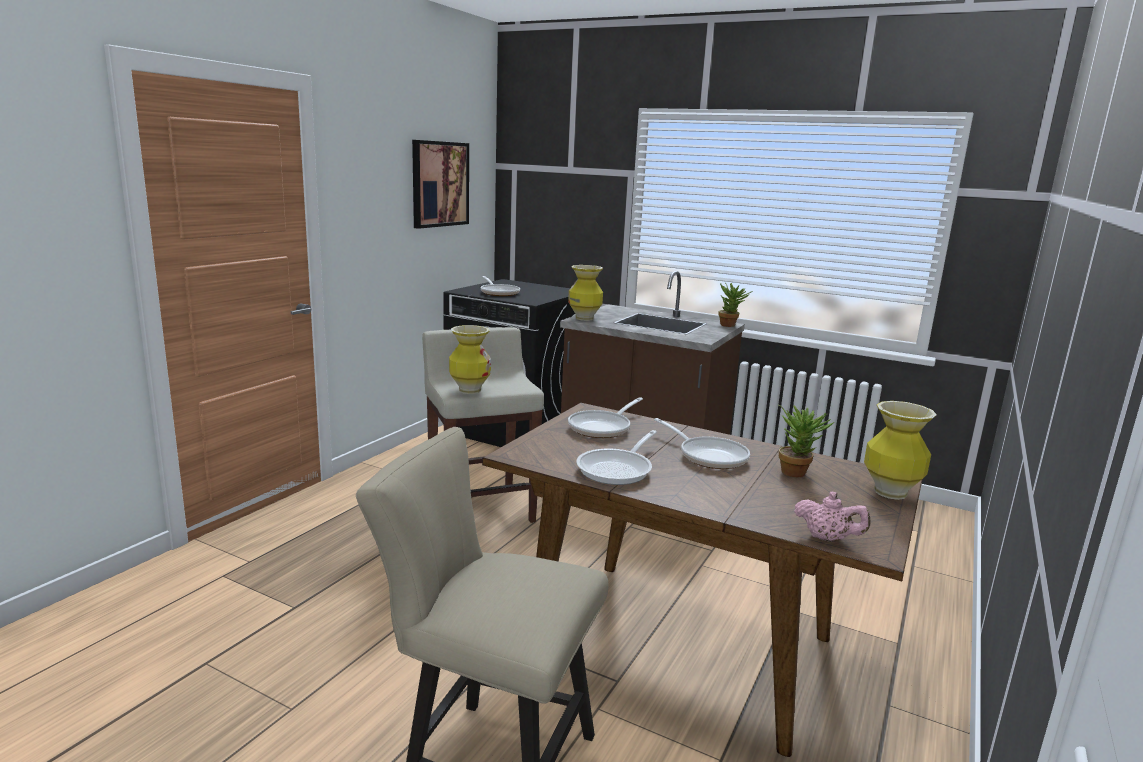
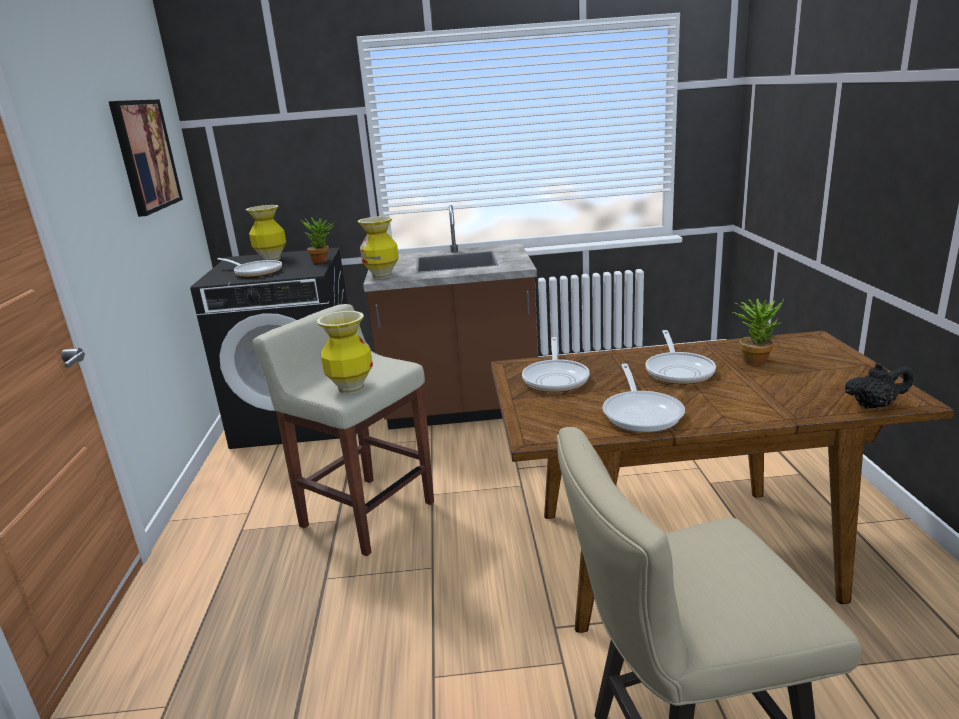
camera: 30 degrees left, 5 degrees up
frying pan [654,418,750,469] -> frying pan turned 75 degrees clockwise [645,330,716,385]
potted plant [719,283,753,327] -> potted plant moved to [301,217,336,263]
pink teapot [795,491,870,542] -> black teapot [844,362,913,409]
vase [864,401,937,500] -> vase moved to [246,205,286,260]

